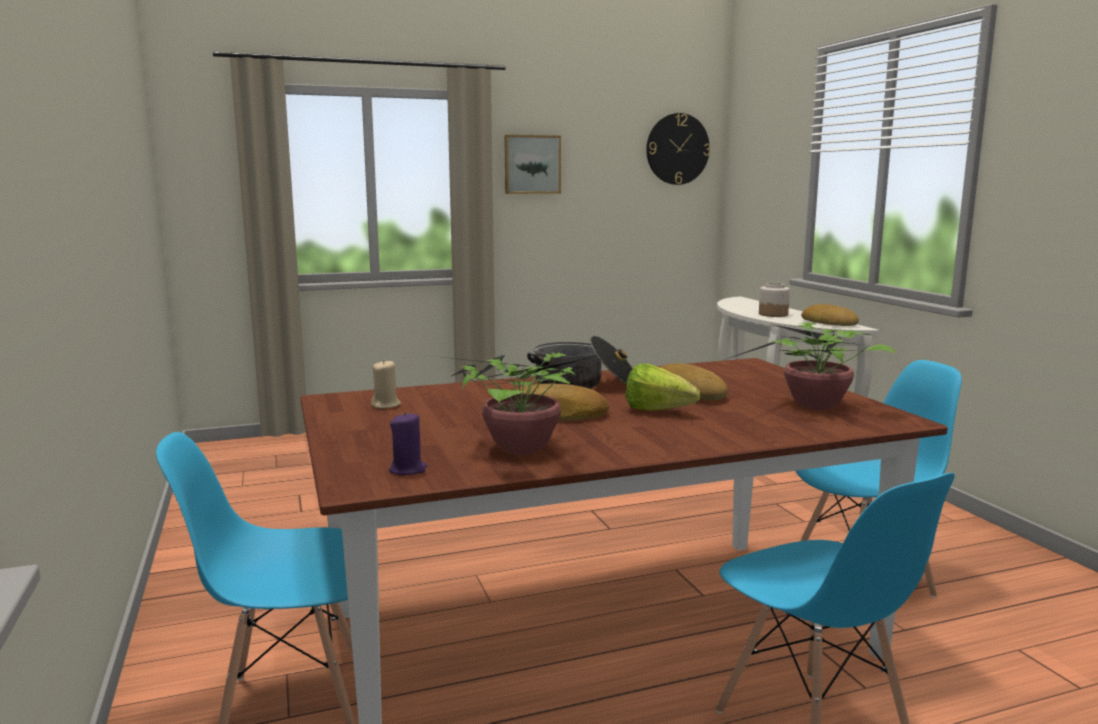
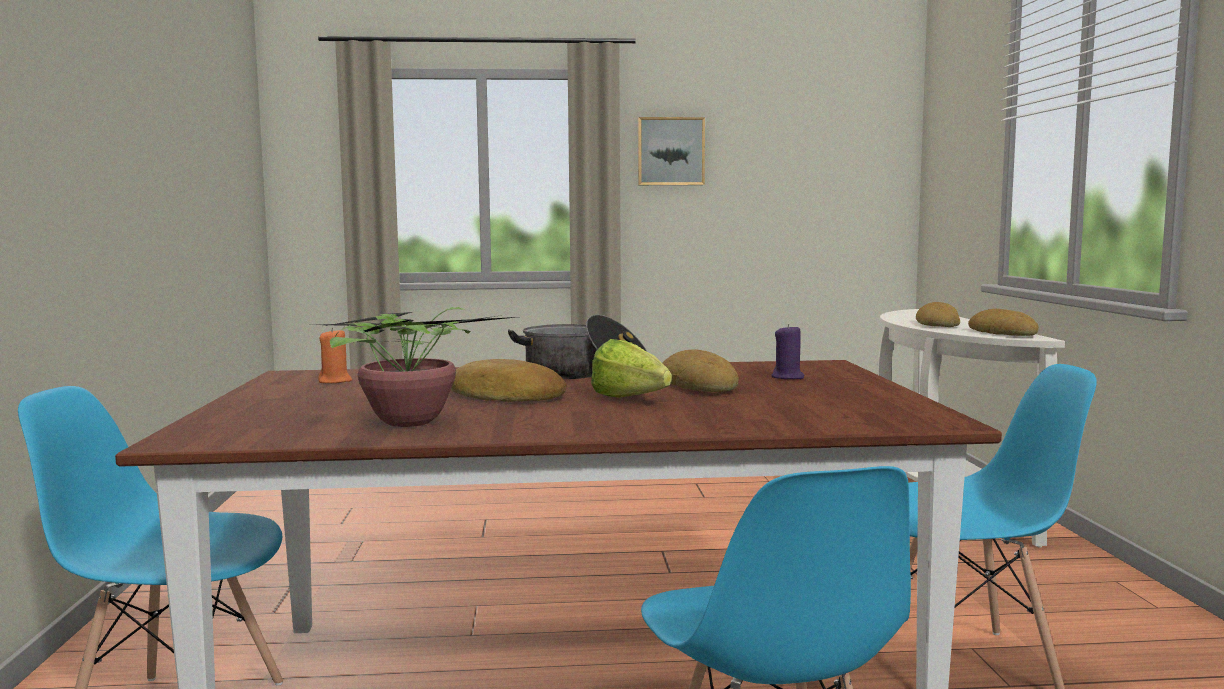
camera: 15 degrees right, 5 degrees down
beige candle [371,360,401,409] -> orange candle [318,328,352,383]
purple candle [389,412,427,475] -> purple candle moved to [771,324,804,379]
wall clock [646,113,710,185] -> none
potted plant [725,322,897,410] -> none
jar [759,283,790,317] -> bread [916,302,960,327]

